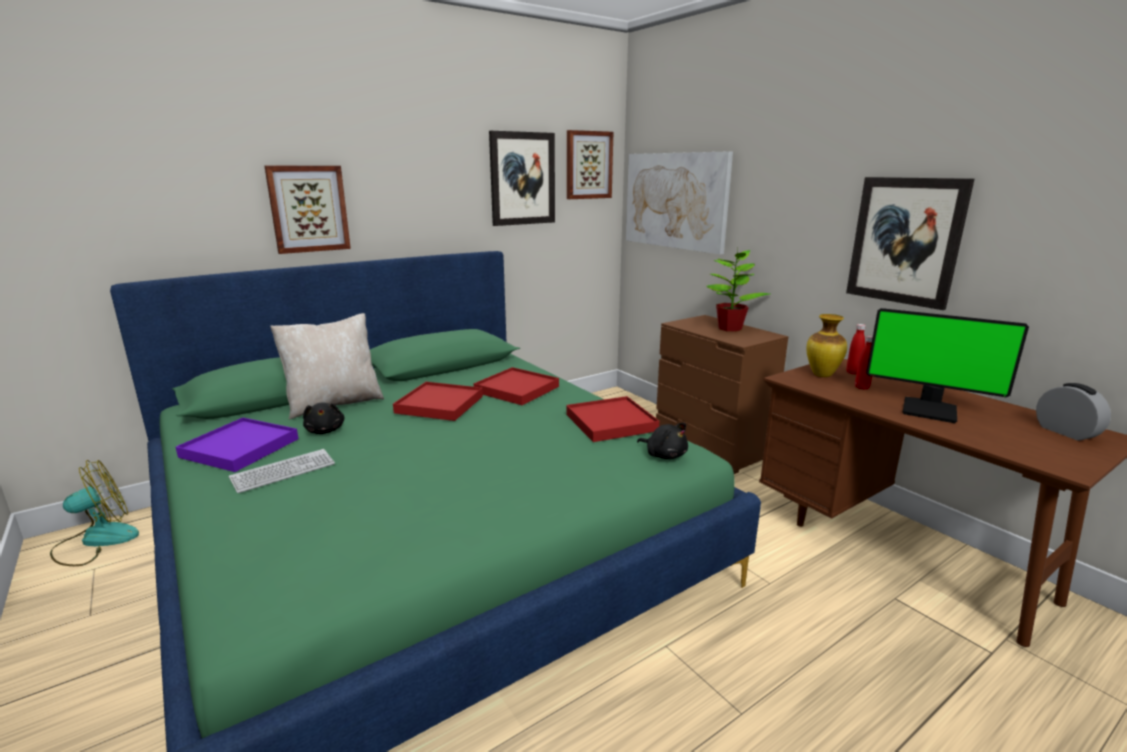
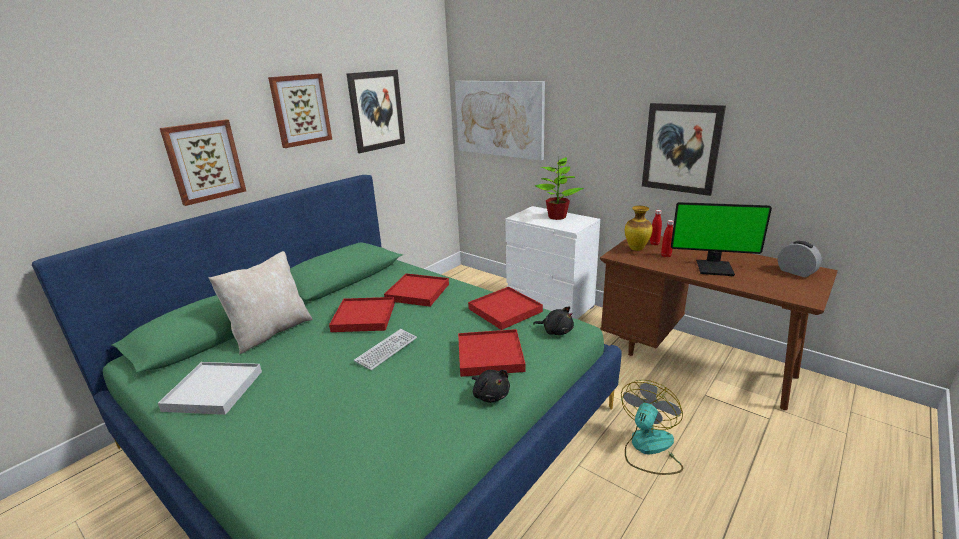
camera: 15 degrees left, 5 degrees up
fan [50,460,139,566] -> fan moved to [621,380,683,475]
purple tray [176,418,299,472] -> white tray [158,362,262,415]
keyboard [229,449,335,493] -> keyboard moved to [354,329,417,370]
black plush toy [303,402,345,434] -> black plush toy moved to [472,370,510,403]
picture [567,130,613,199] -> picture moved to [268,74,332,148]
brown dresser [656,315,788,474] -> white dresser [505,206,600,319]
none -> red tray [458,329,525,377]

